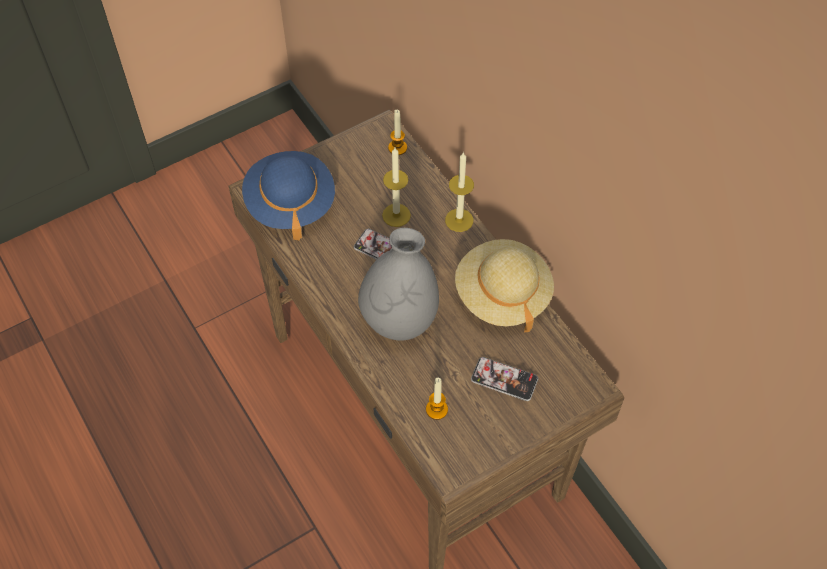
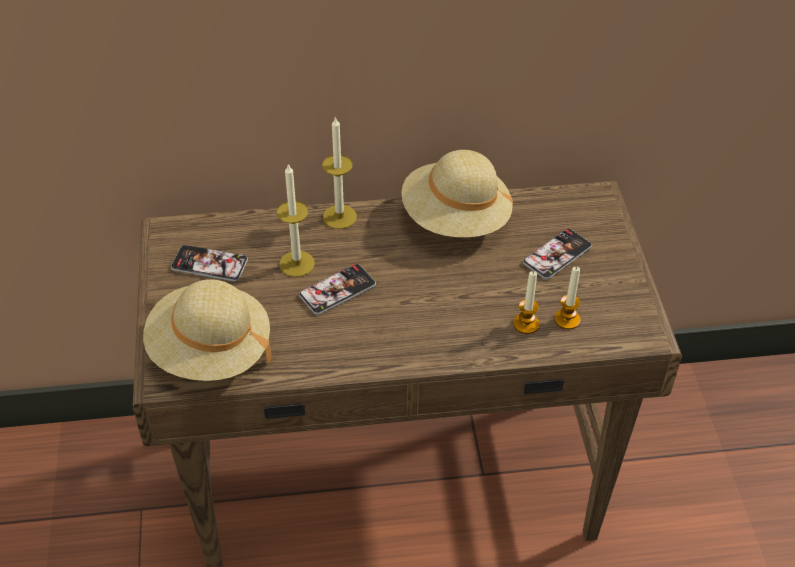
camera: 65 degrees left, 10 degrees down
blue hat [242,151,335,240] -> beige hat [143,279,271,381]
grey vase [358,228,439,341] -> none
candle [388,110,407,155] -> candle moved to [513,271,539,334]
none -> phone [171,245,248,282]

